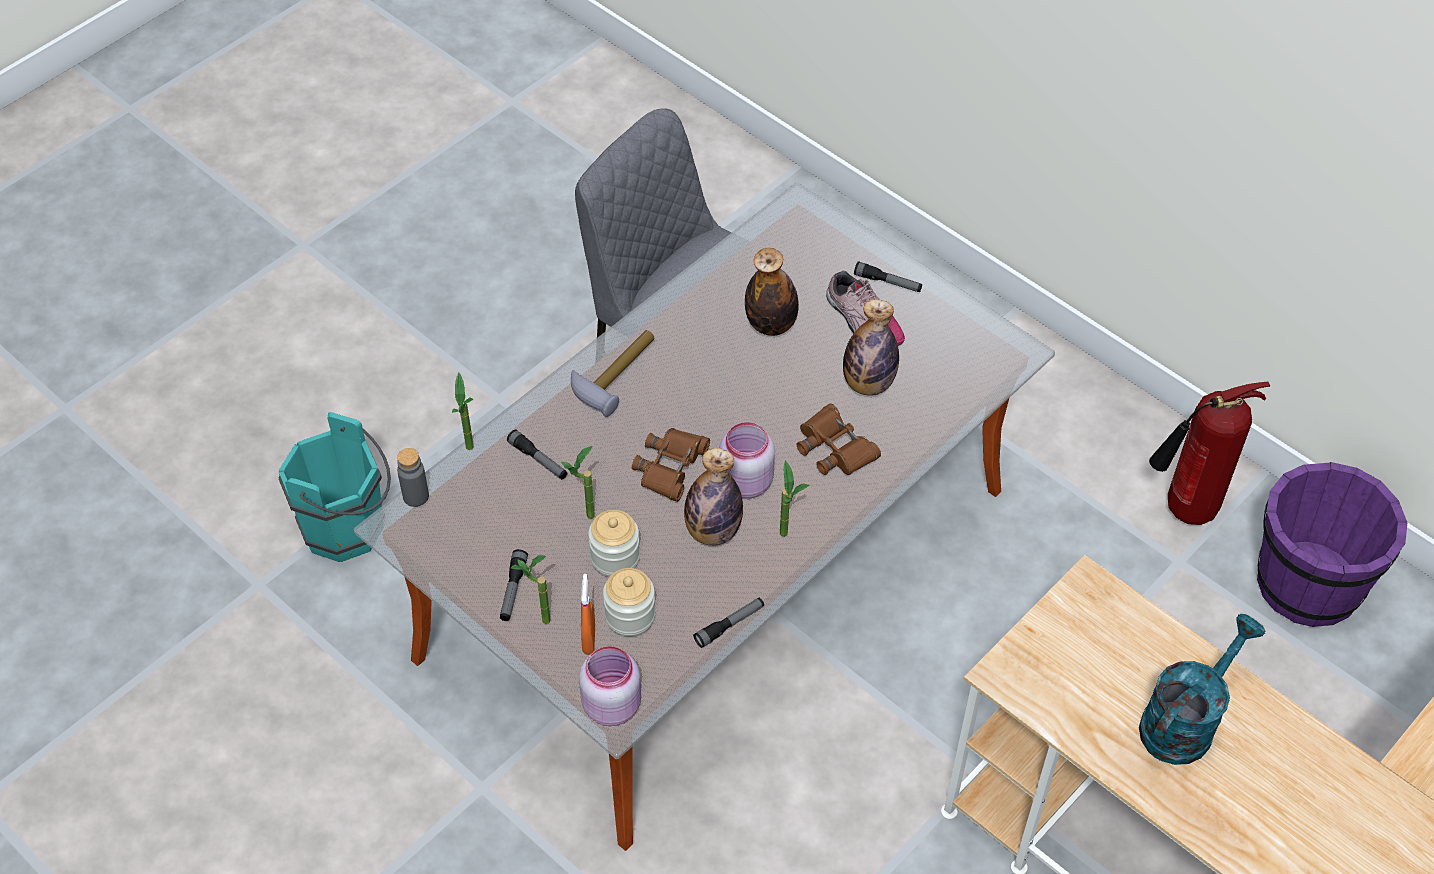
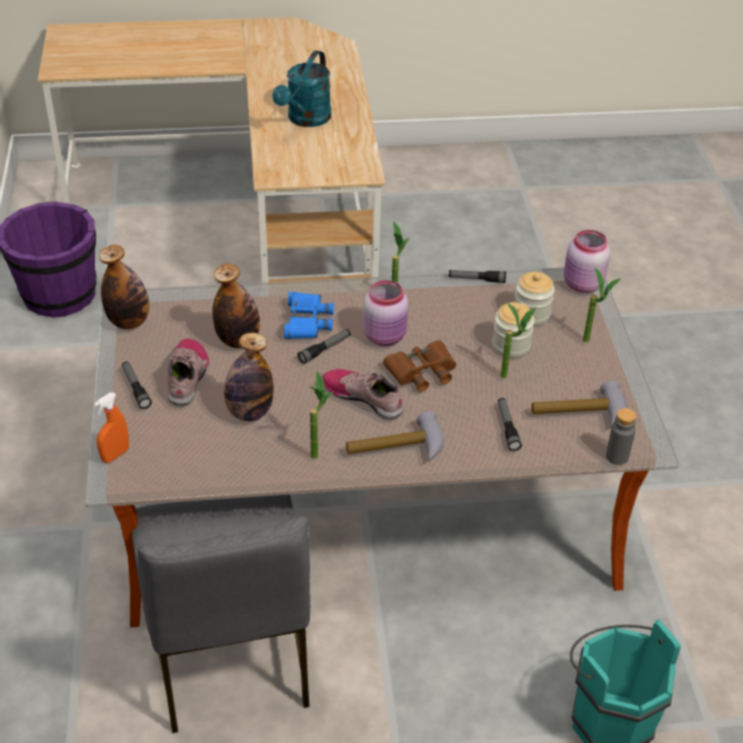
camera: 140 degrees left, 10 degrees down
potted plant [452,373,474,450] -> potted plant moved to [310,371,333,458]
flashlight [500,549,528,621] -> flashlight moved to [298,329,351,364]
orange spray bottle [581,574,595,654] -> orange spray bottle moved to [94,392,129,463]
bottle [684,448,743,546] -> bottle moved to [99,245,149,329]
brown binoculars [796,403,881,475] -> blue binoculars [284,292,334,339]
turquoise watering can [1139,614,1265,765] -> turquoise watering can turned 60 degrees counterclockwise [272,50,331,127]
fire extinguisher [1149,382,1270,525] -> none
none -> shoe [322,369,404,419]
none -> hammer [531,380,627,425]

